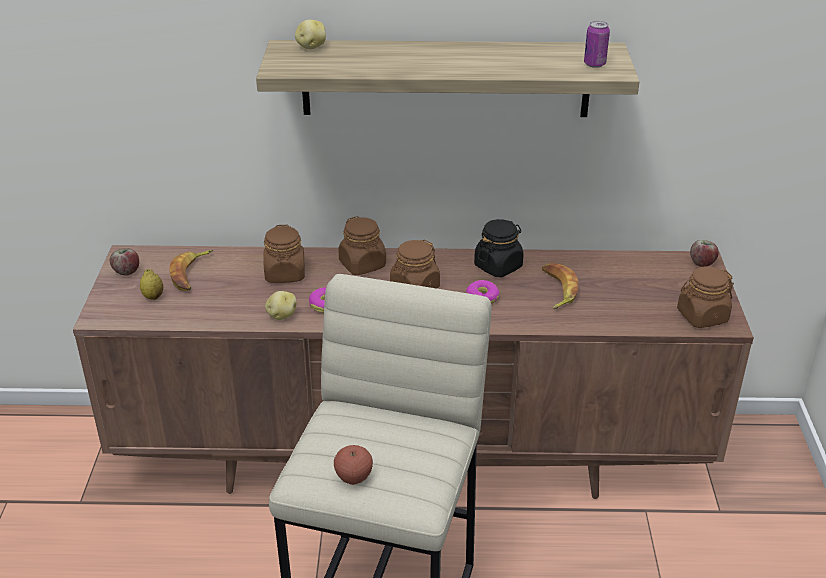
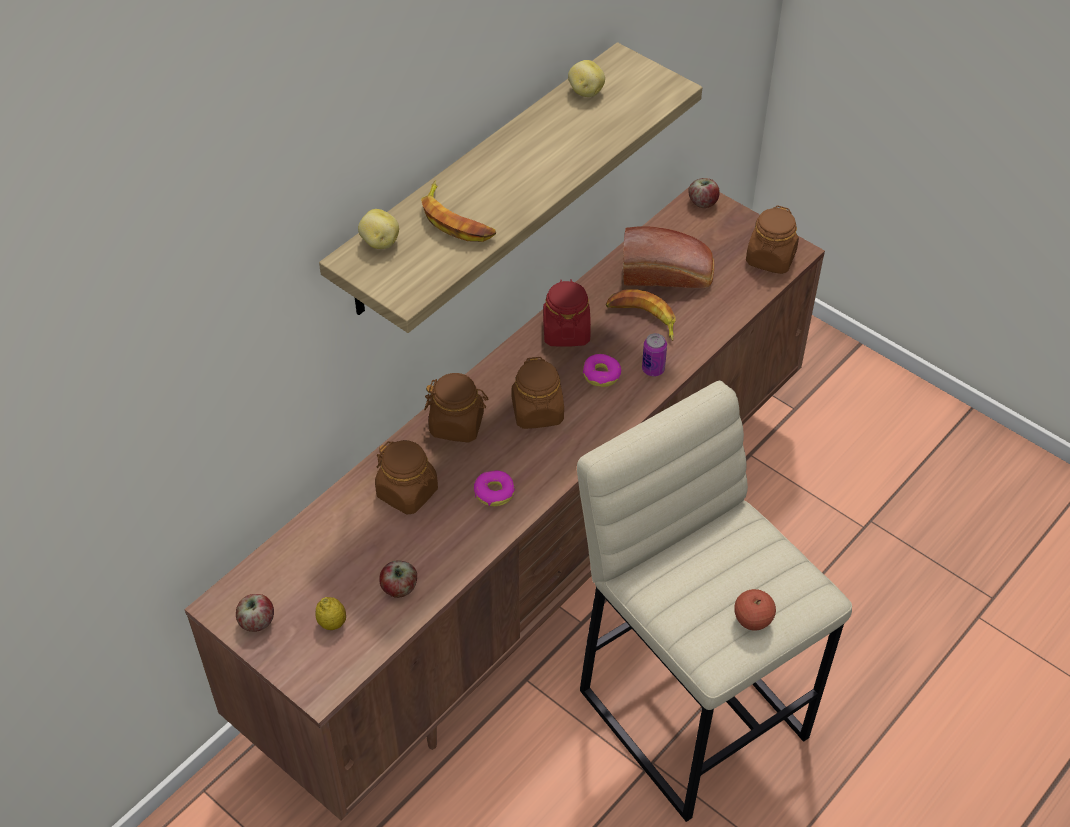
camera: 50 degrees left, 15 degrees up
banana [170,250,213,291] -> banana moved to [421,180,496,242]
potato [265,291,297,320] -> potato moved to [568,60,605,97]
black jar [474,219,524,277] -> red jar [543,279,591,347]
can [584,21,610,68] -> can moved to [642,333,667,377]
none -> apple [379,560,417,598]
none -> bread [622,226,714,289]

